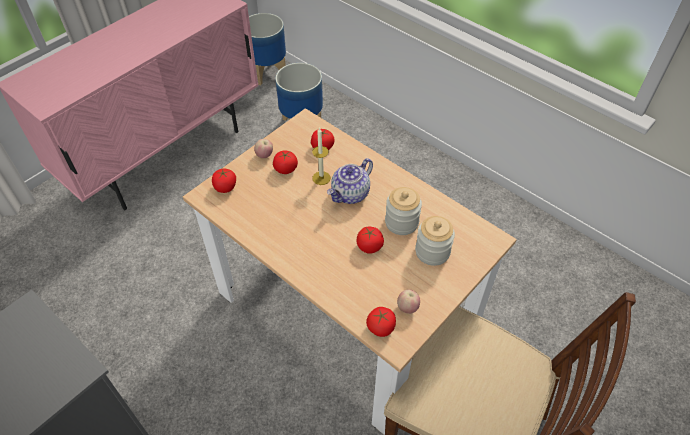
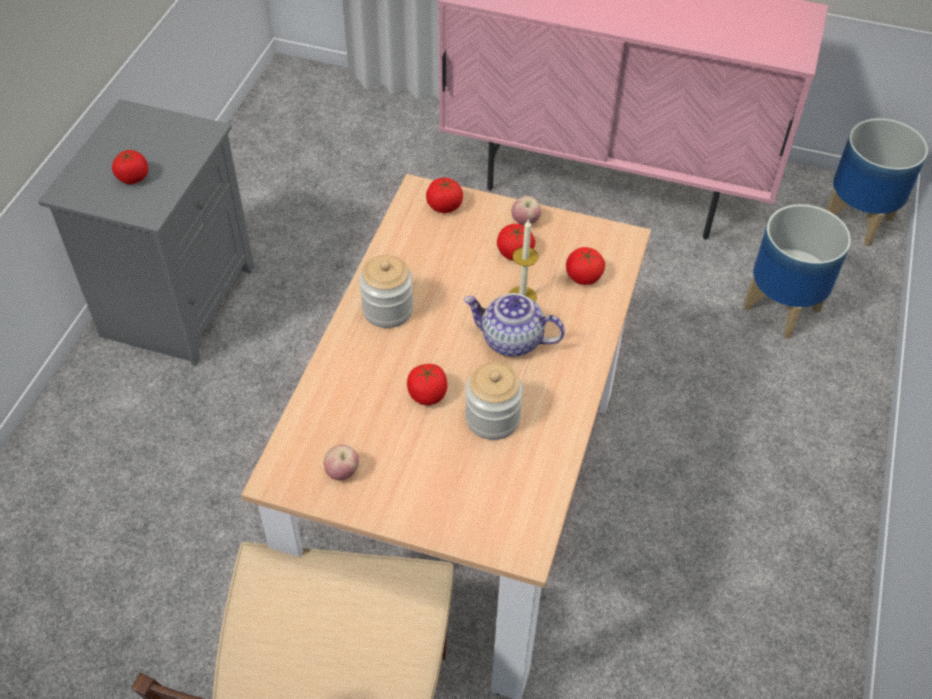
camera: 65 degrees right, 0 degrees up
tomato [366,307,396,337] -> tomato moved to [112,150,148,184]
jar [415,216,455,266] -> jar moved to [359,255,413,328]

